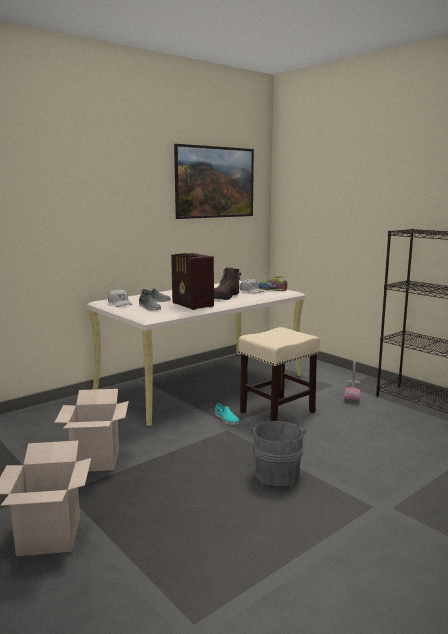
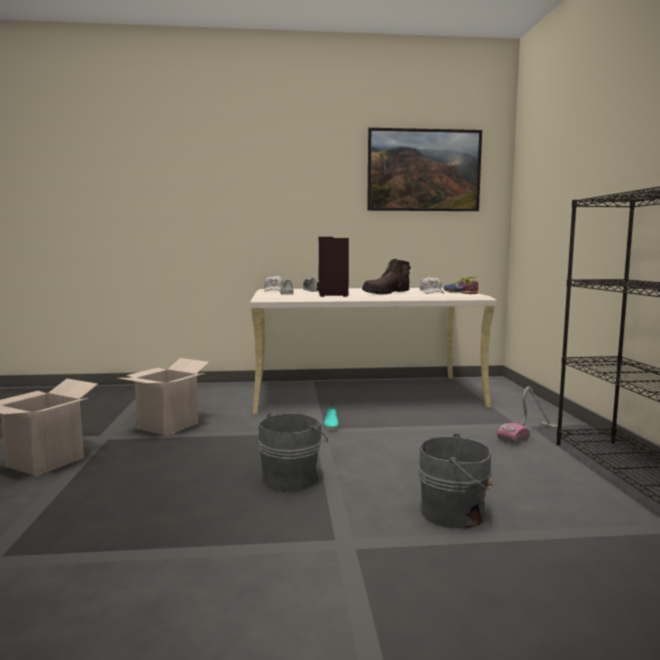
camera: 35 degrees right, 5 degrees down
beige stool [239,327,320,421] -> none
none -> grey bucket [418,433,492,529]

